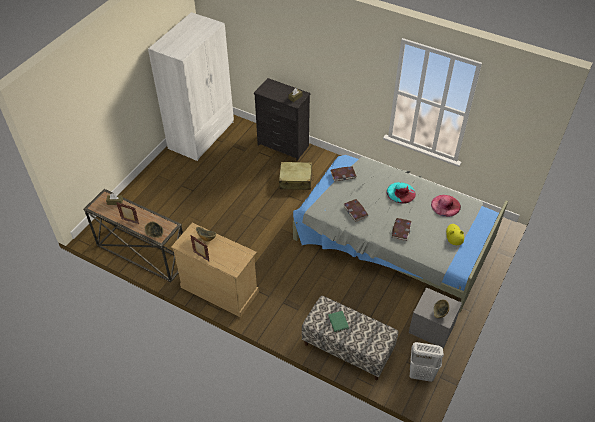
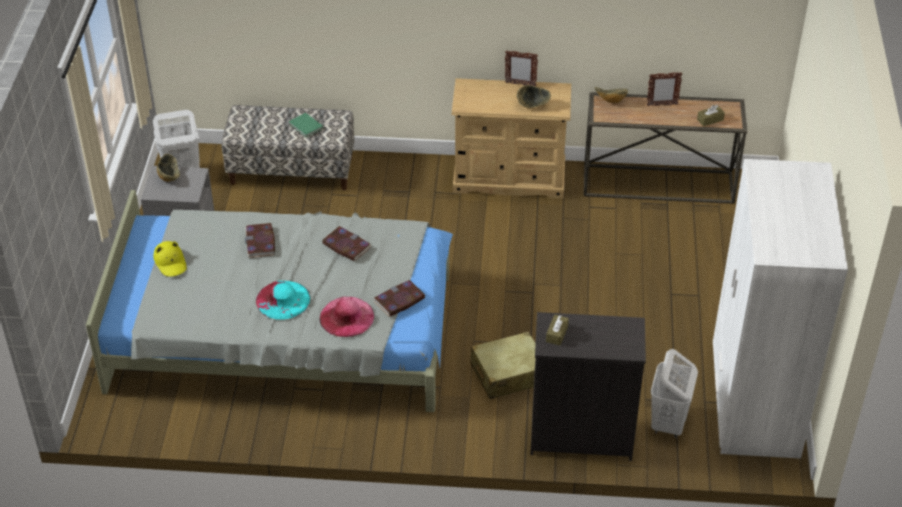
camera: 155 degrees right, 5 degrees down
pink hat [431,195,461,217] -> pink hat moved to [320,297,374,337]
none -> white laundry basket [651,349,698,438]

